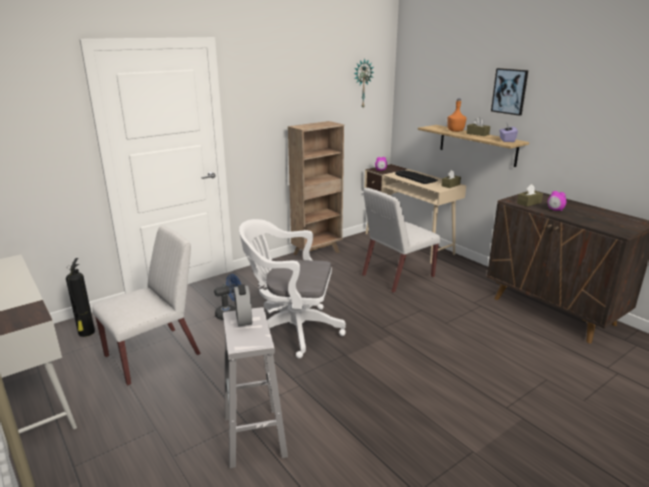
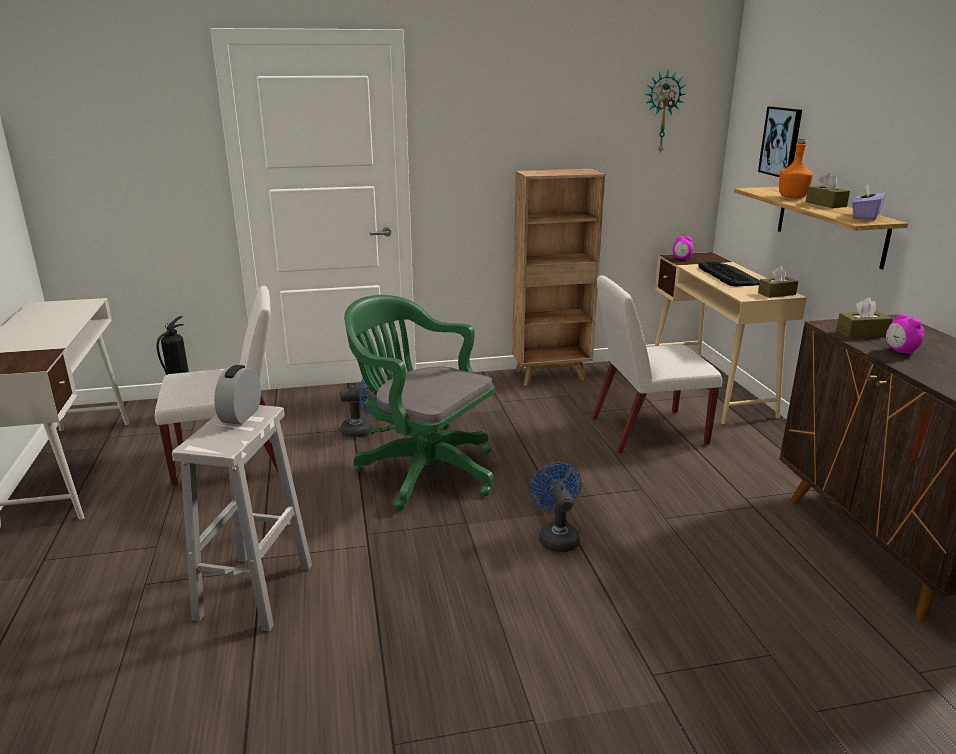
camera: 25 degrees right, 0 degrees up
white office chair [239,219,346,359] -> green office chair [344,295,495,510]
picture [491,68,528,116] -> picture moved to [758,106,802,177]
none -> blue fan [530,462,582,552]

